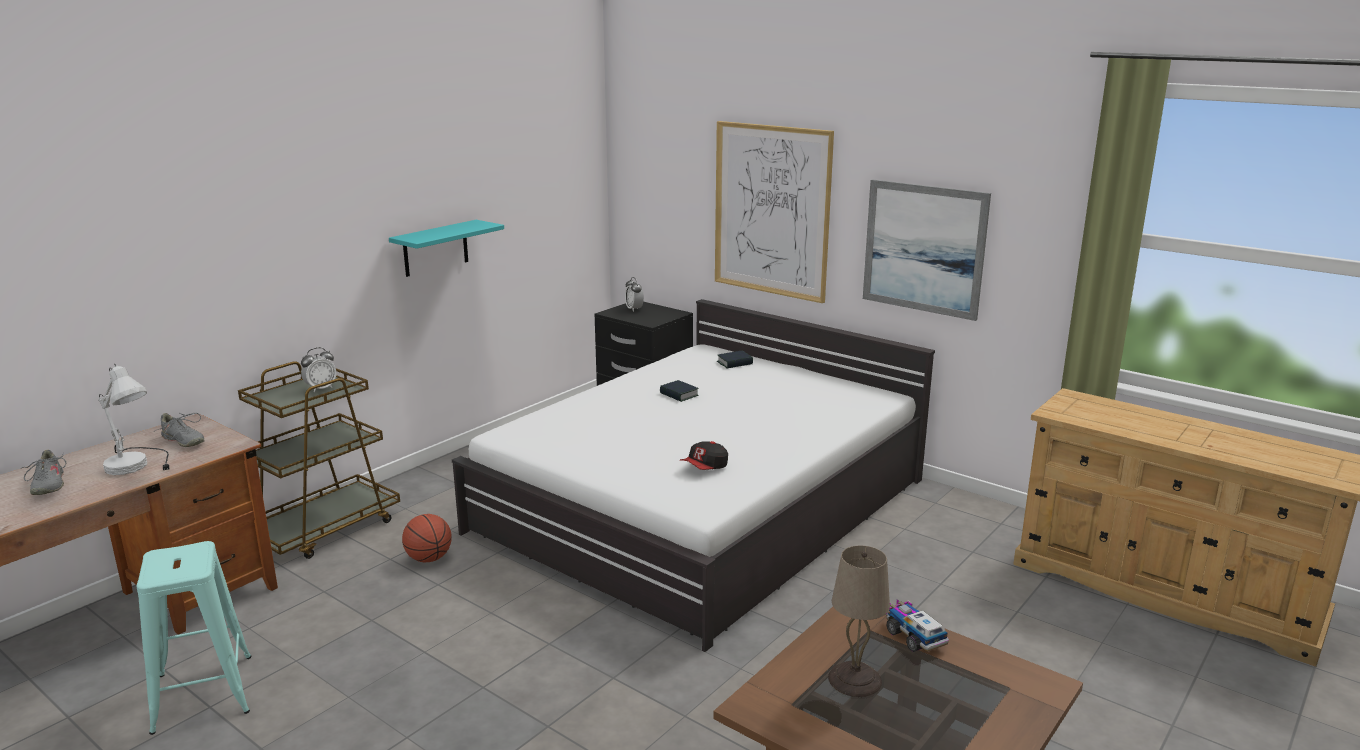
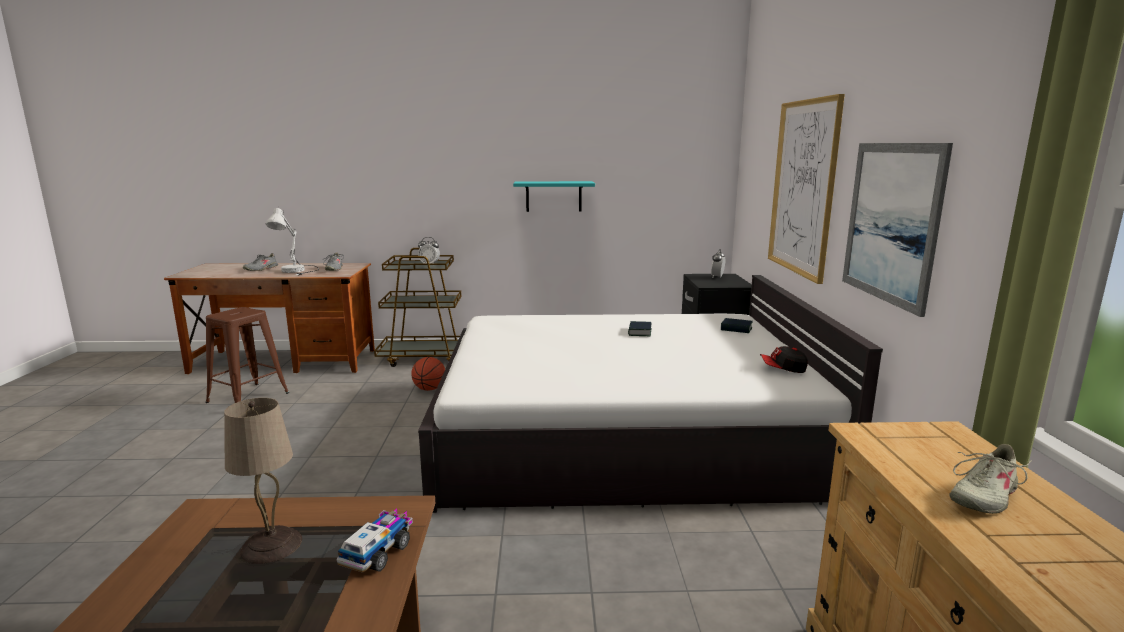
camera: 50 degrees right, 5 degrees down
turquoise stool [137,541,252,735] -> brown stool [206,307,289,403]
cap [680,441,728,470] -> cap moved to [760,346,808,373]
none -> beige shoe [949,444,1032,514]

